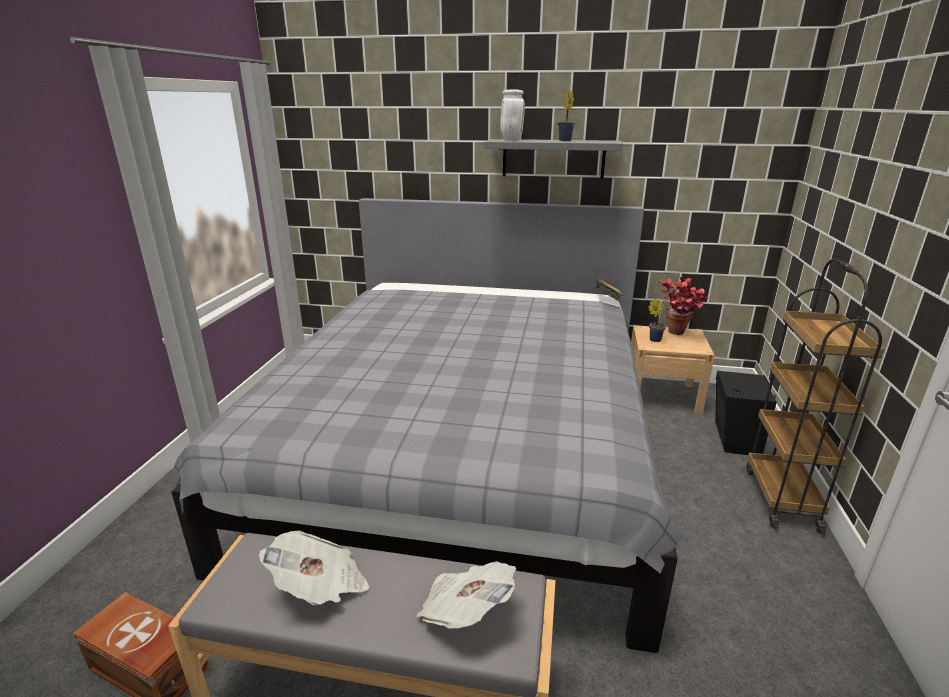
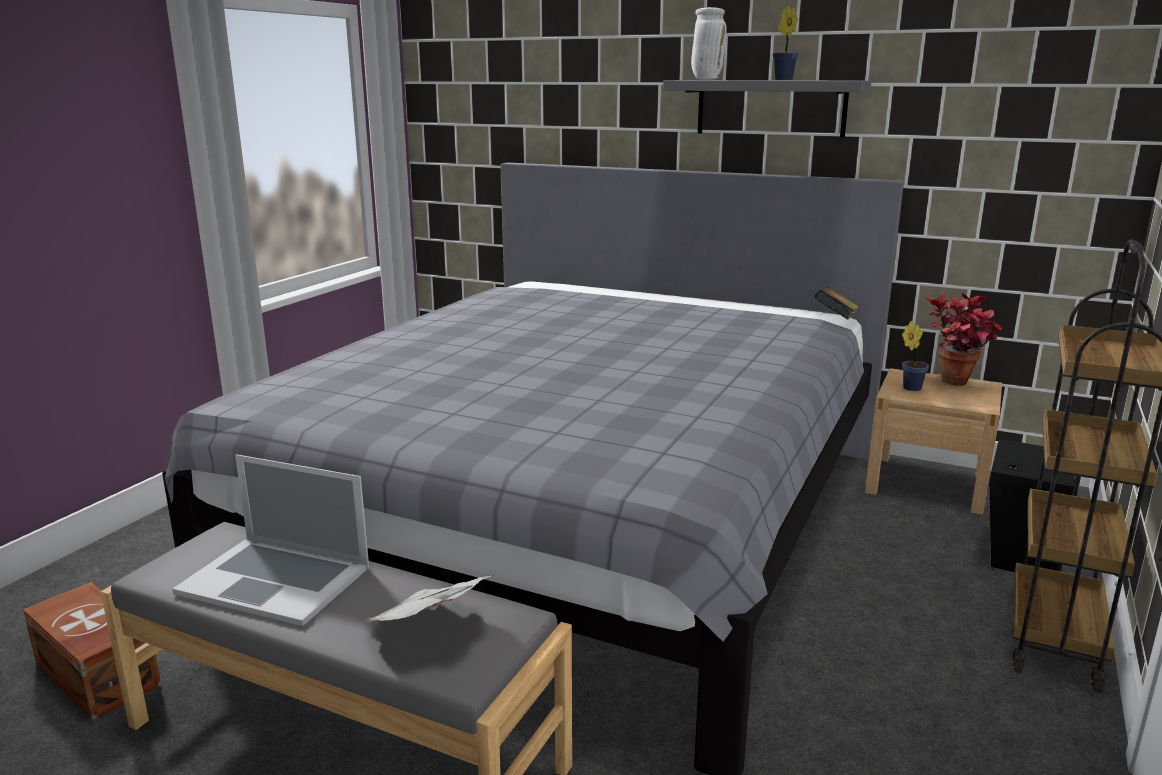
camera: 15 degrees right, 5 degrees down
newspaper [259,531,369,606] -> laptop [172,454,369,626]

